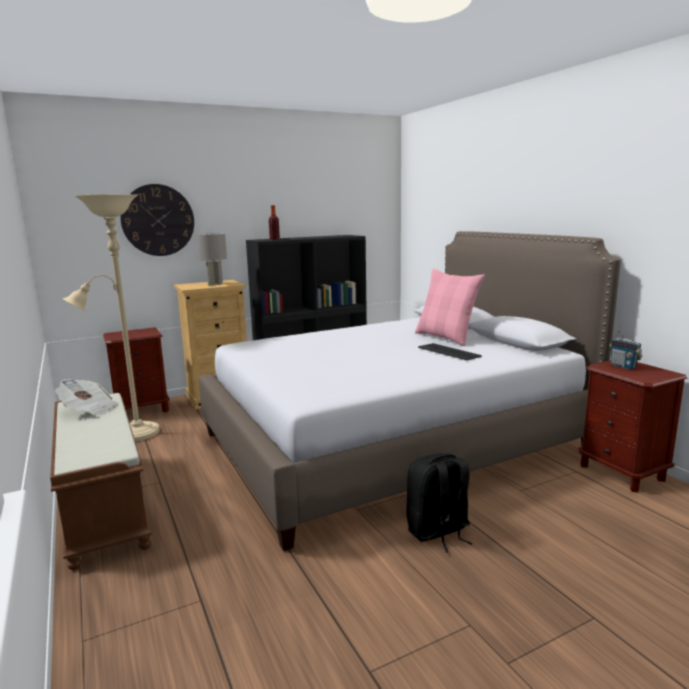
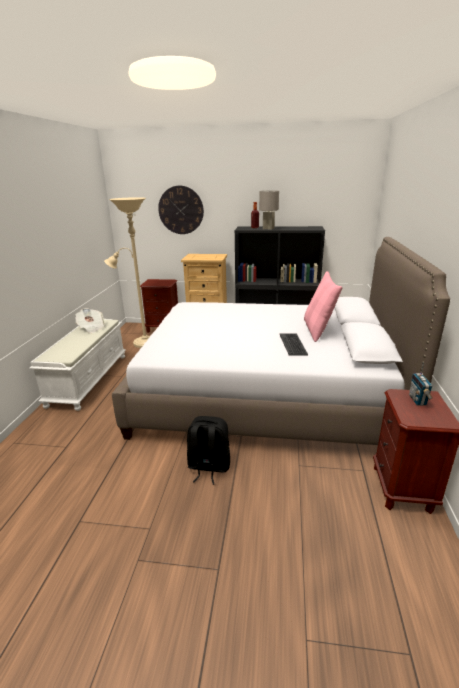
camera: 35 degrees right, 10 degrees up
brown bench [50,393,152,570] -> white bench [29,319,126,411]
grey table lamp [197,233,227,285] -> grey table lamp moved to [259,190,279,230]

